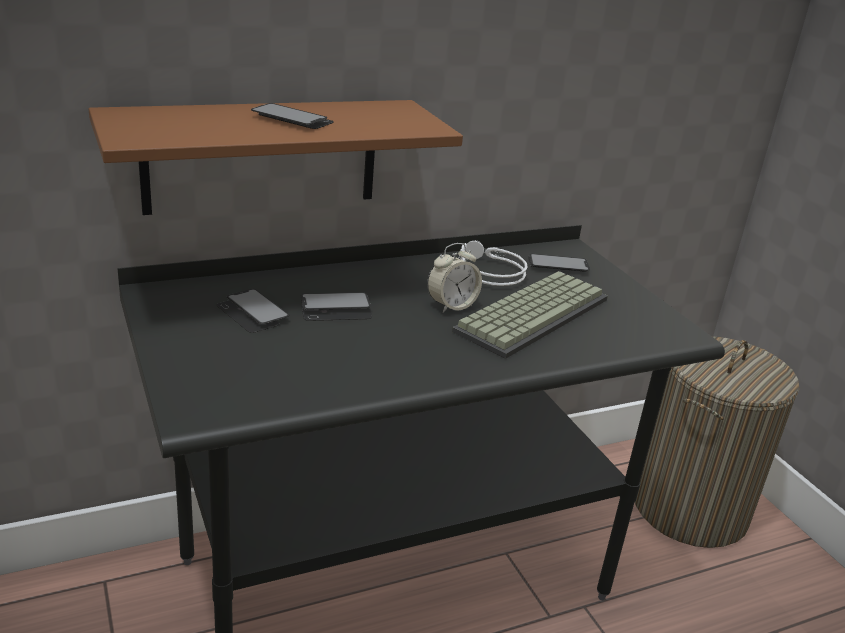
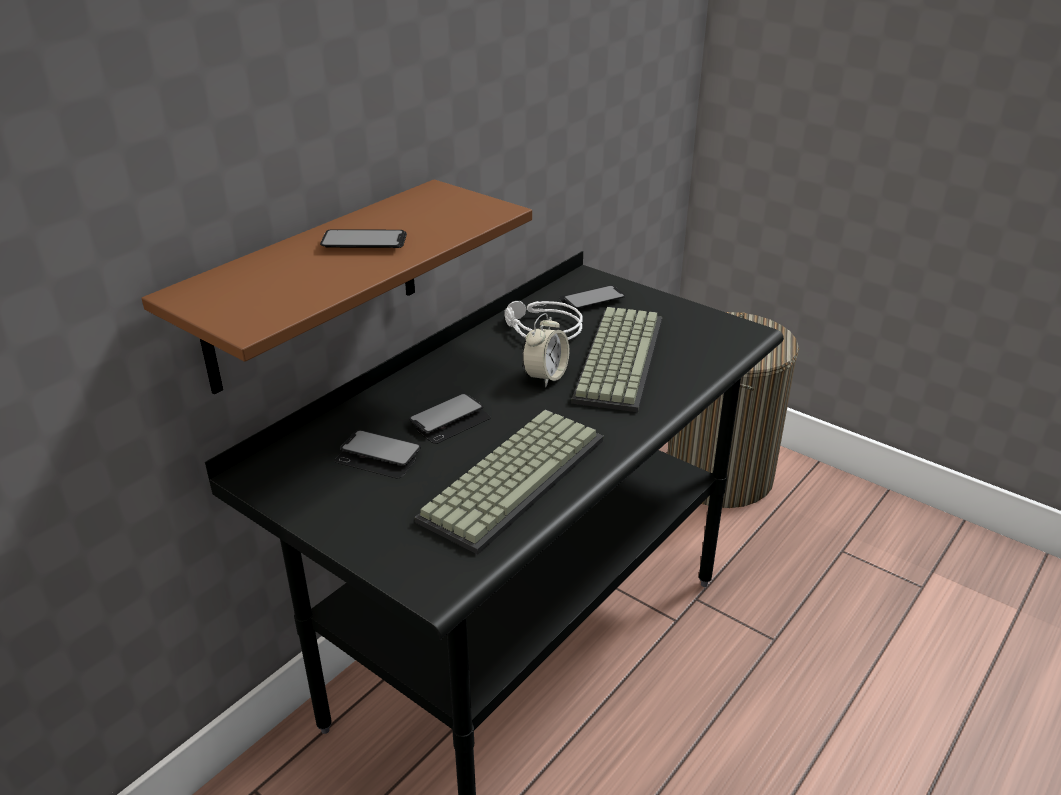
camera: 25 degrees left, 5 degrees up
none -> keyboard [414,410,604,555]

